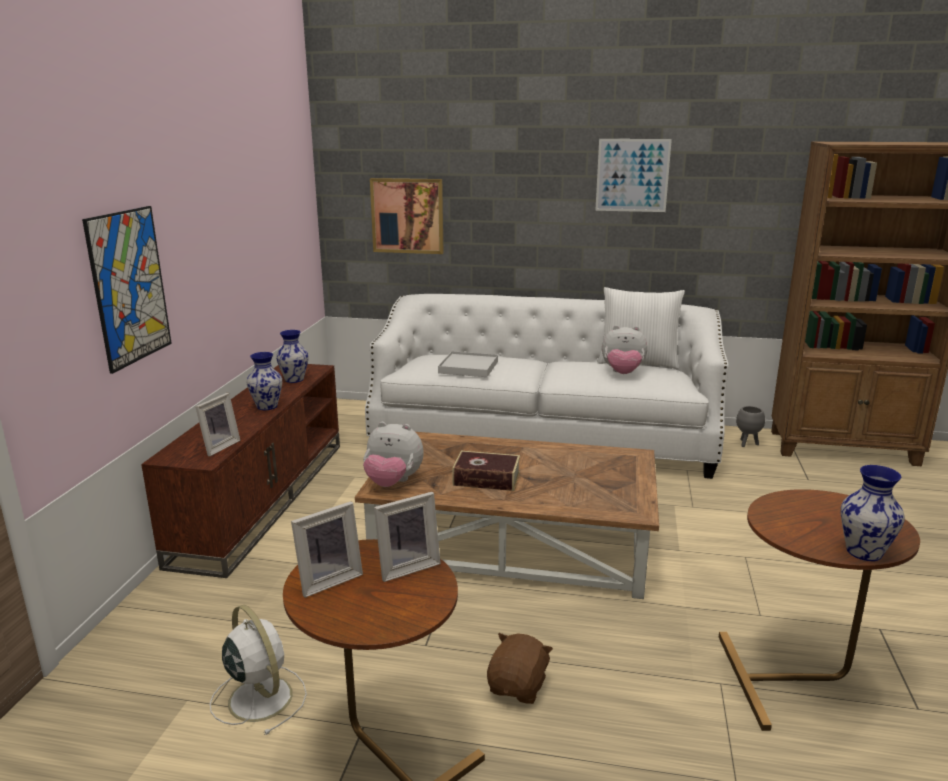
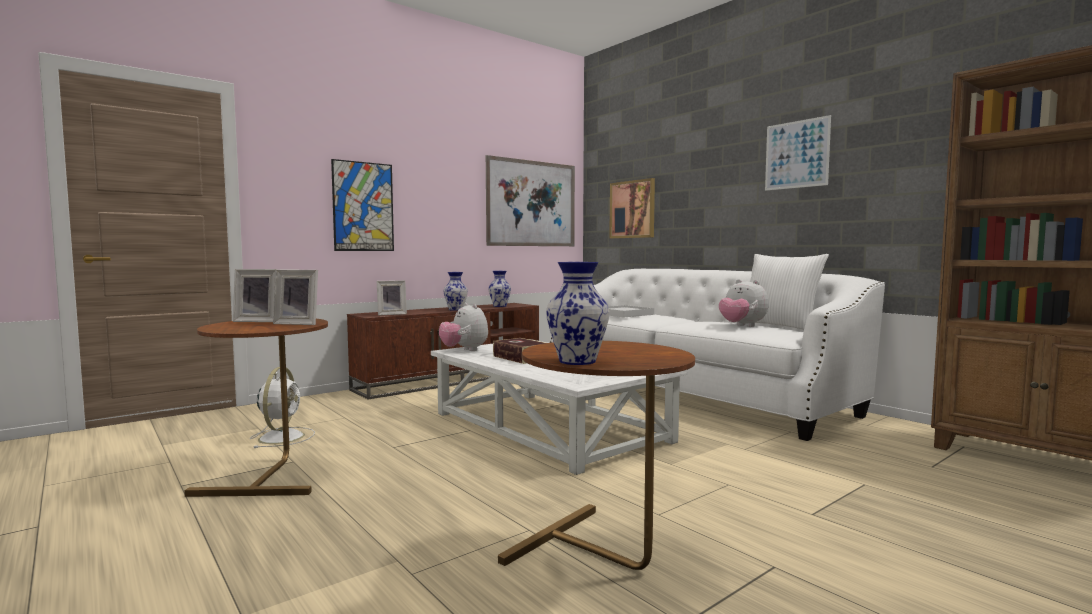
camera: 40 degrees right, 15 degrees down
brown coffee table [355,432,659,599] -> white coffee table [431,339,688,475]
brown plush toy [487,633,553,704] -> none
grey planter [736,406,765,447] -> none
none -> picture [486,155,575,246]

